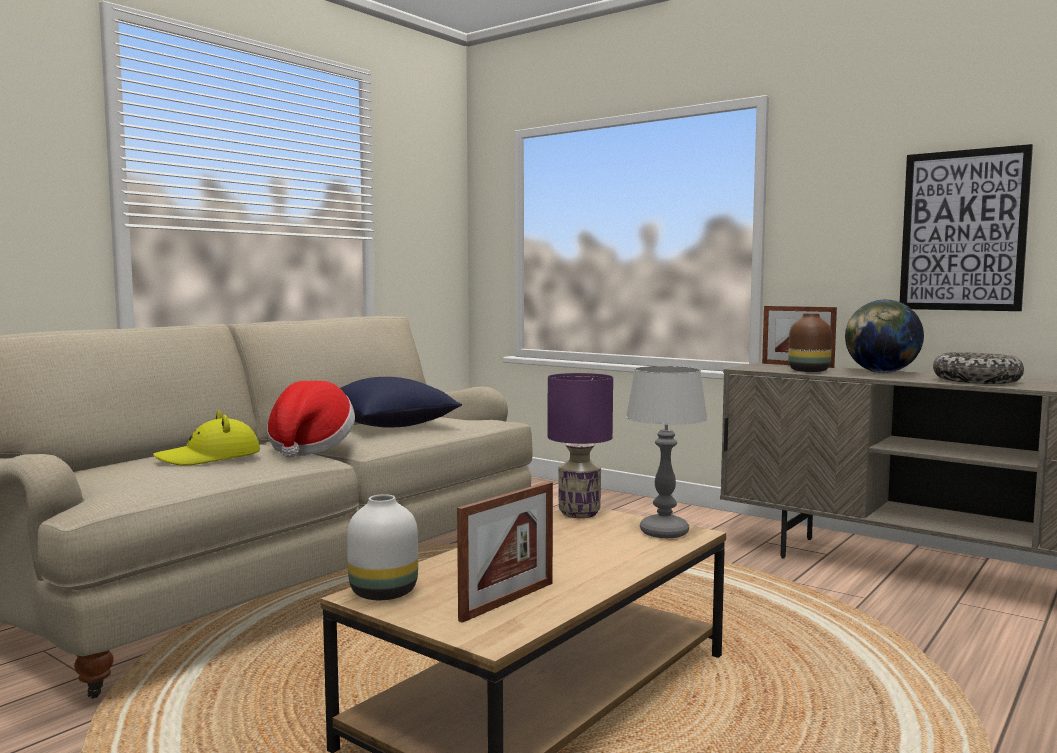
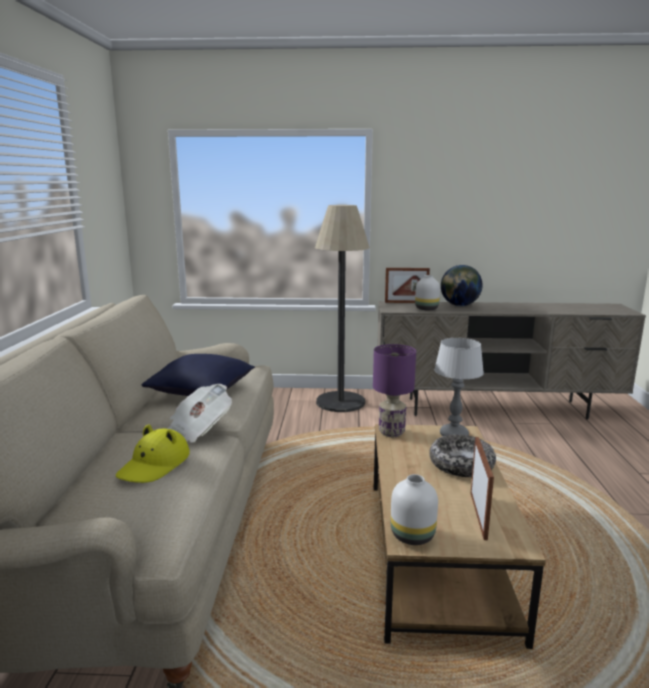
camera: 35 degrees left, 10 degrees up
hat [267,381,355,458] -> newspaper [167,384,232,443]
brown vase [788,313,832,372] -> white vase [415,275,440,310]
picture [900,144,1033,311] -> none
bowl [933,352,1024,384] -> bowl moved to [429,434,496,477]
none -> floor lamp [315,205,370,412]

